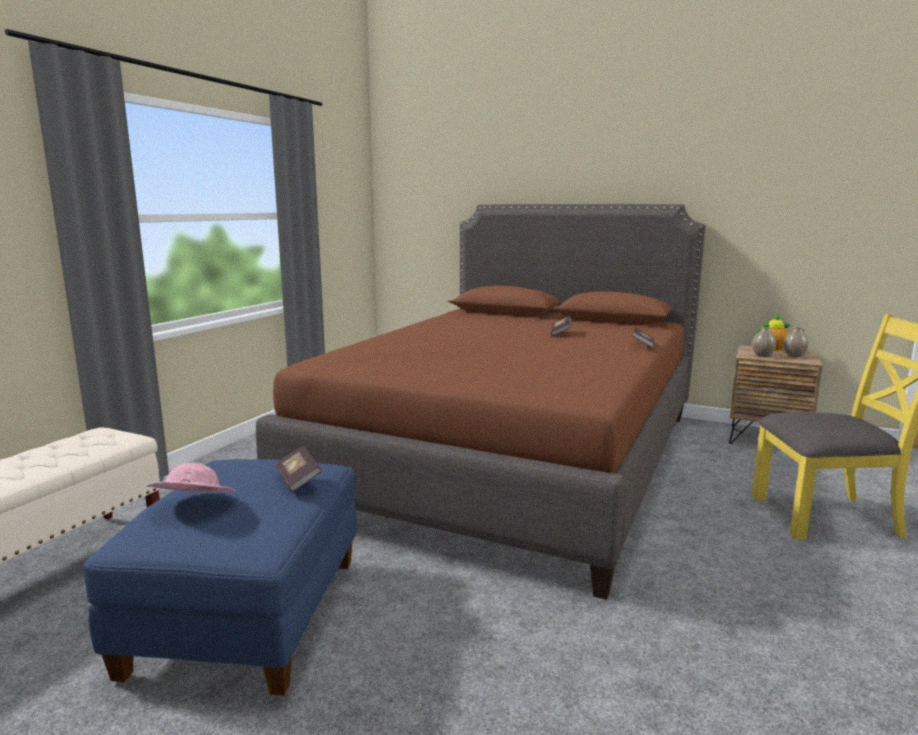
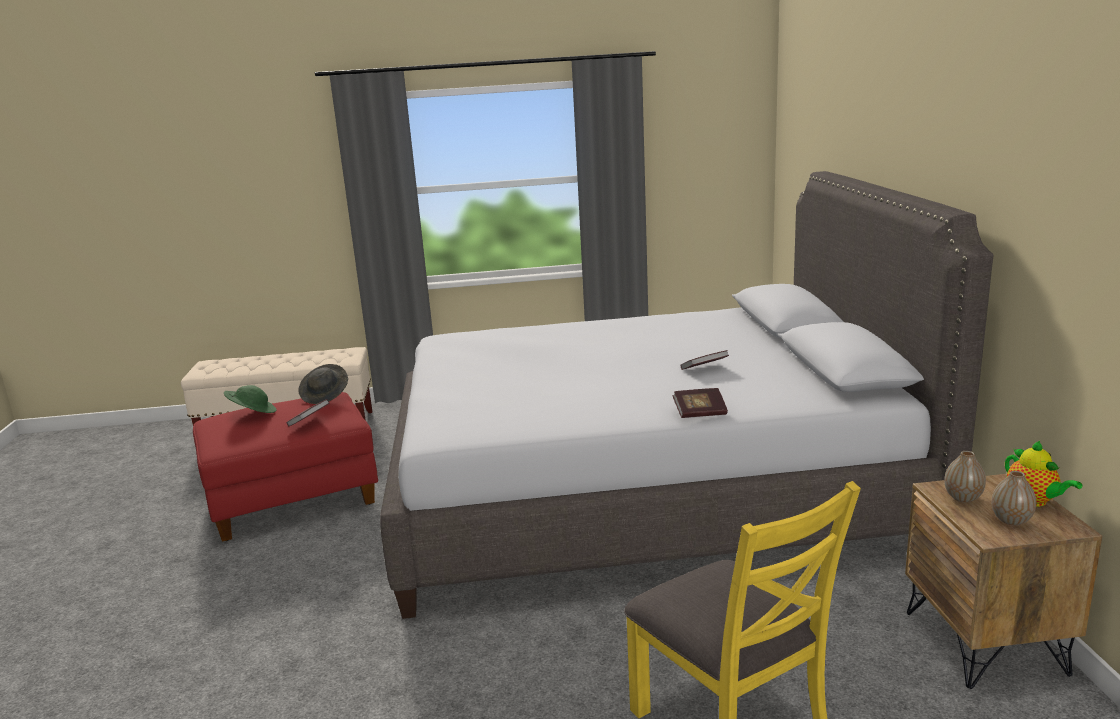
camera: 60 degrees right, 5 degrees up
blue ottoman [83,459,357,696] -> red ottoman [193,392,378,542]
pink hat [146,463,235,492] -> green hat [224,385,277,413]
brown bed [256,204,705,600] -> grey bed [380,171,993,619]
none -> grey hat [298,364,348,404]

